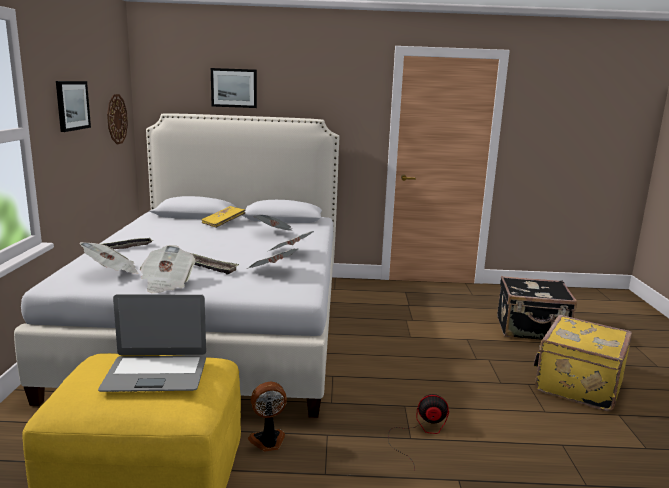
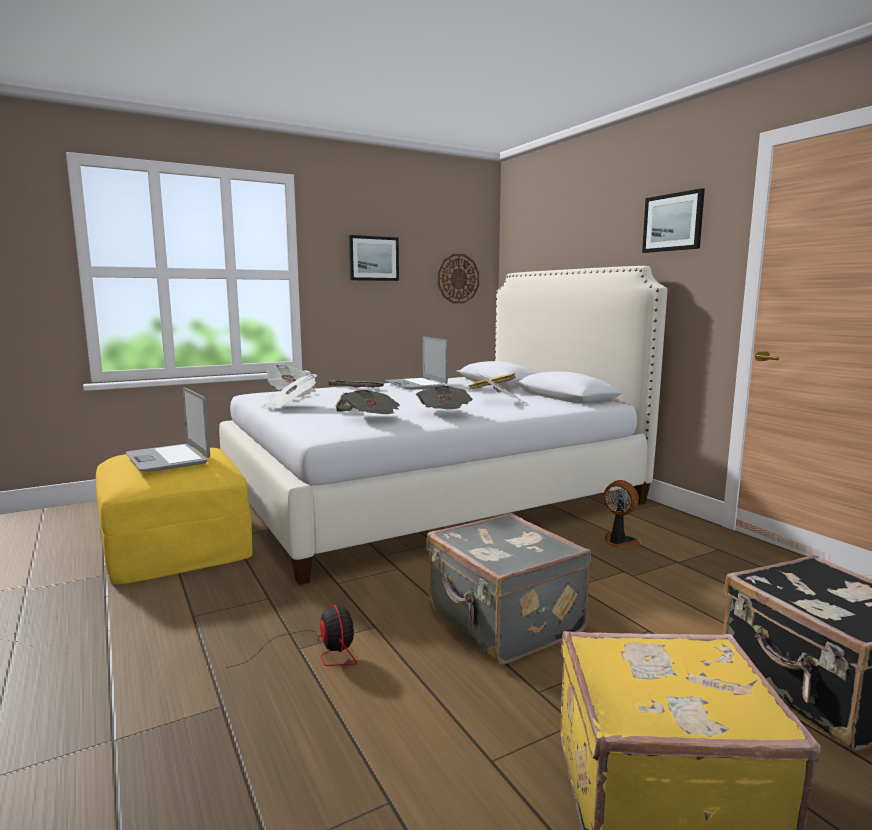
camera: 60 degrees right, 5 degrees down
picture [211,68,257,108] -> picture moved to [642,188,705,253]
fan [248,382,287,452] -> fan moved to [604,480,641,548]
none -> laptop [385,336,448,390]
none -> grey suitcase [426,513,591,665]

